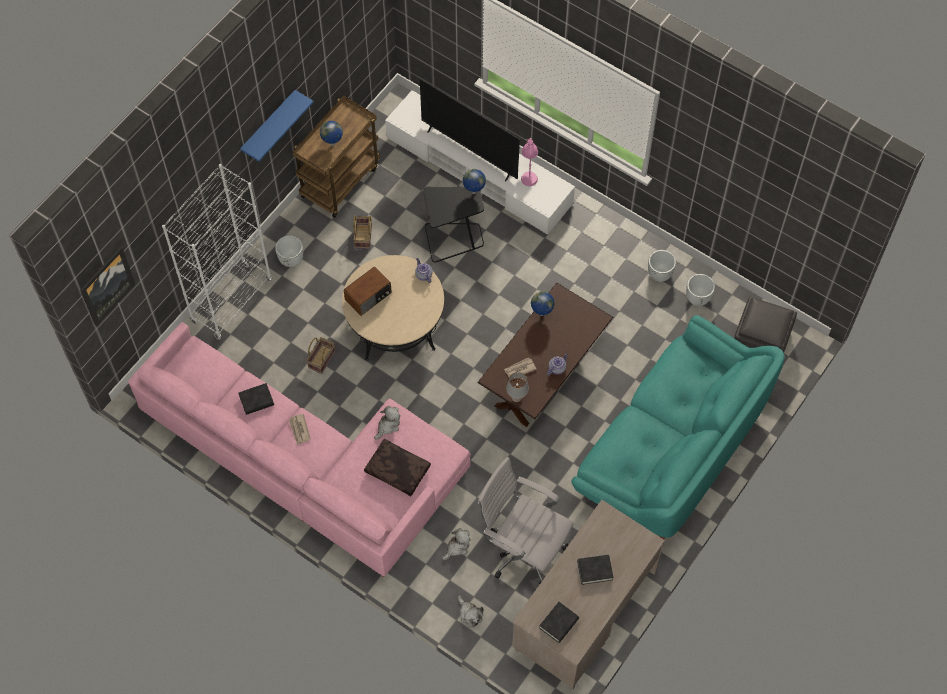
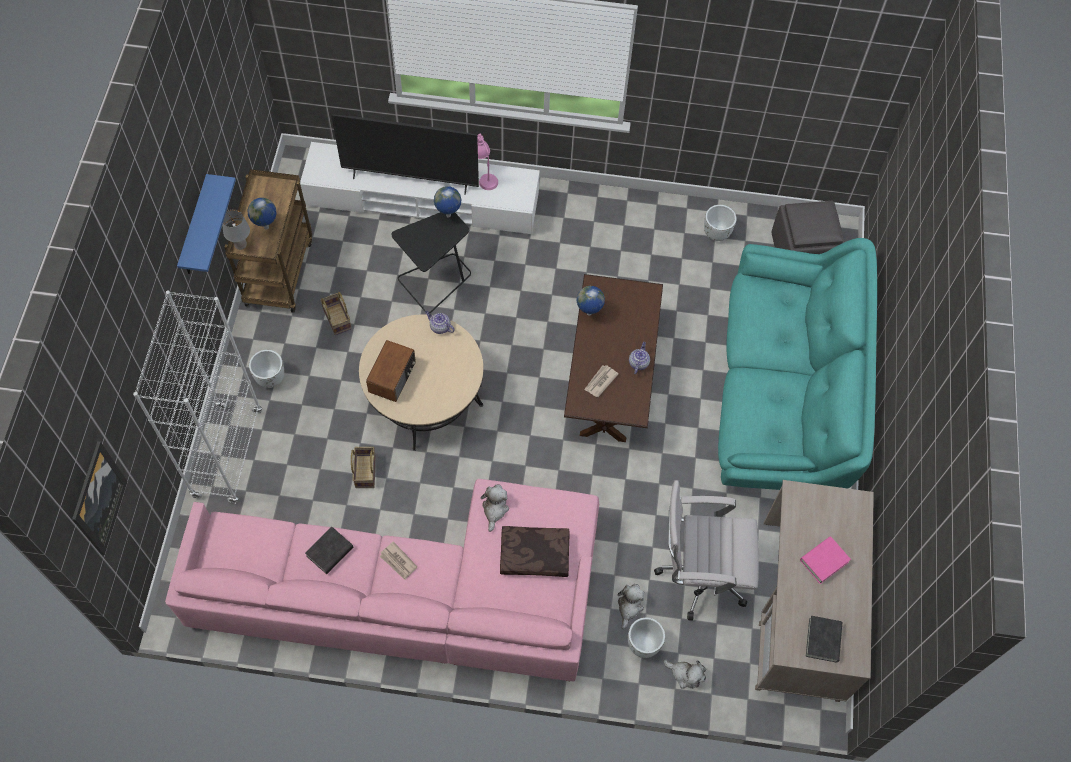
camera: 30 degrees left, 0 degrees up
grey table lamp [506,372,529,402] -> grey table lamp moved to [222,210,250,250]
black book [577,555,614,585] -> pink book [800,536,851,584]
white planter [648,250,676,282] -> white planter moved to [628,617,665,658]

